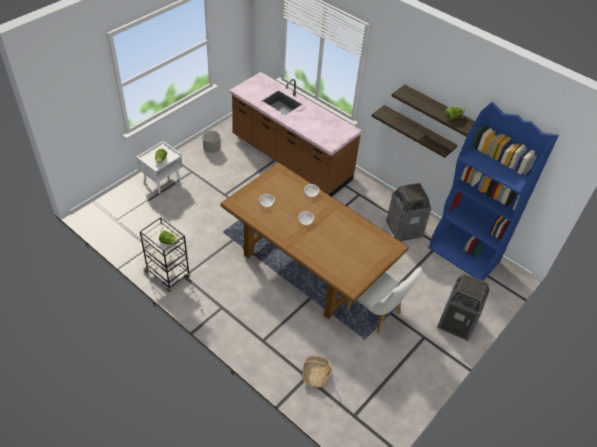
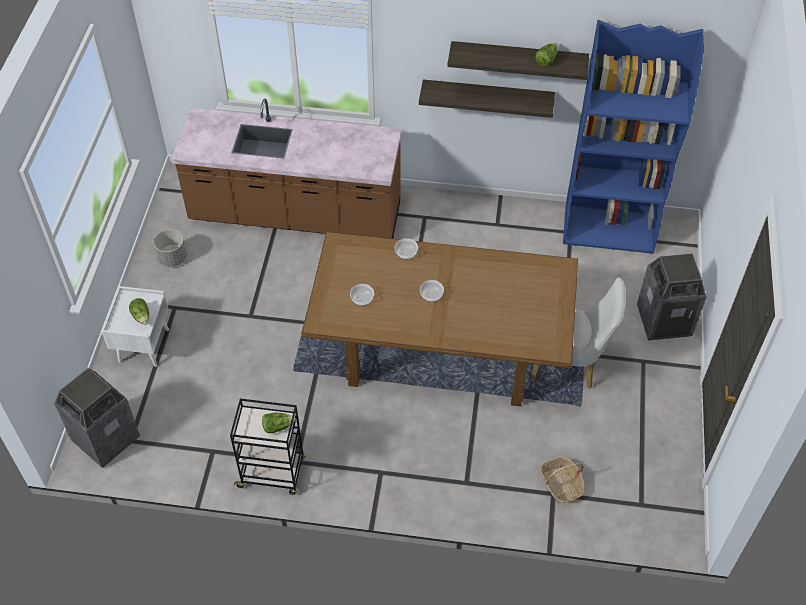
camera: 30 degrees left, 5 degrees up
trash can [386,183,431,241] -> trash can moved to [54,368,140,468]

